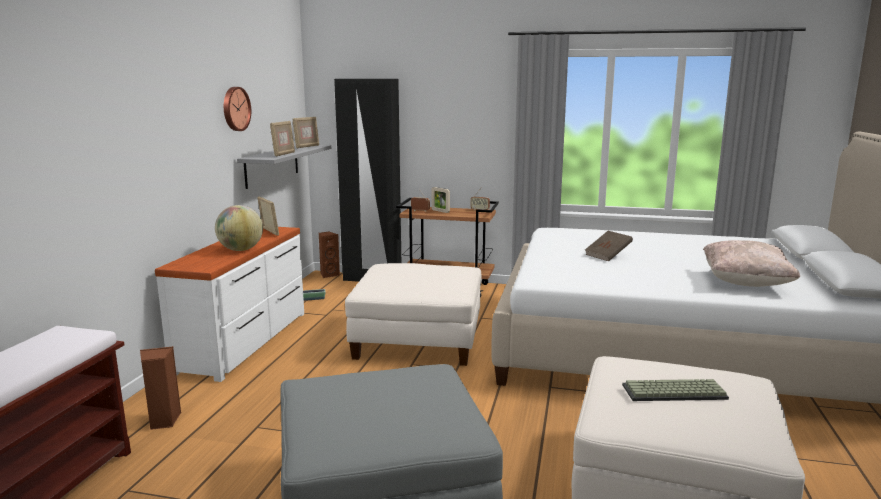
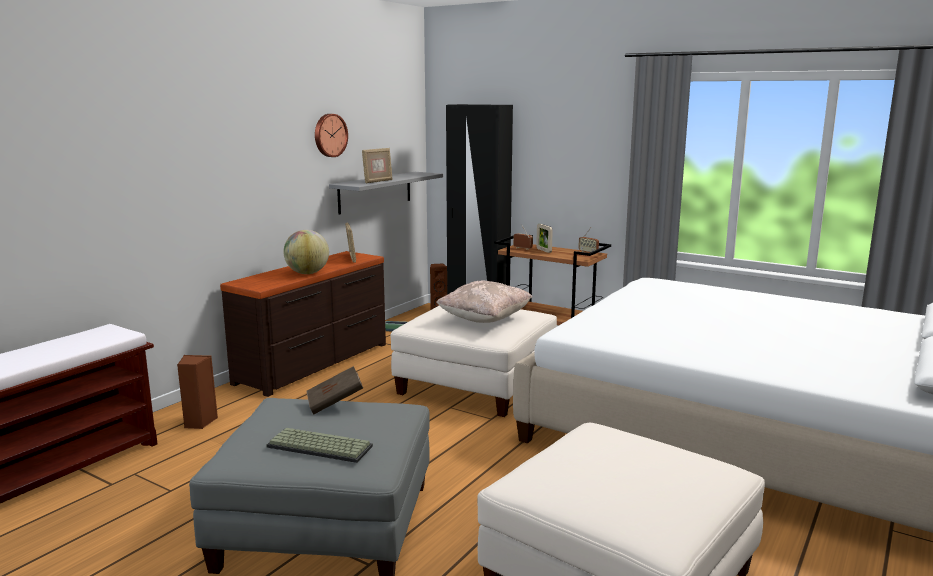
camera: 20 degrees right, 0 degrees up
white dresser [155,227,304,382] -> brown dresser [220,251,386,397]
picture frame [292,117,319,149] -> none
brown book [585,231,633,261] -> brown book moved to [306,366,363,414]
keyboard [622,379,729,401] -> keyboard moved to [266,428,373,463]
beige pillow [703,240,800,287] -> beige pillow moved to [436,281,533,323]

